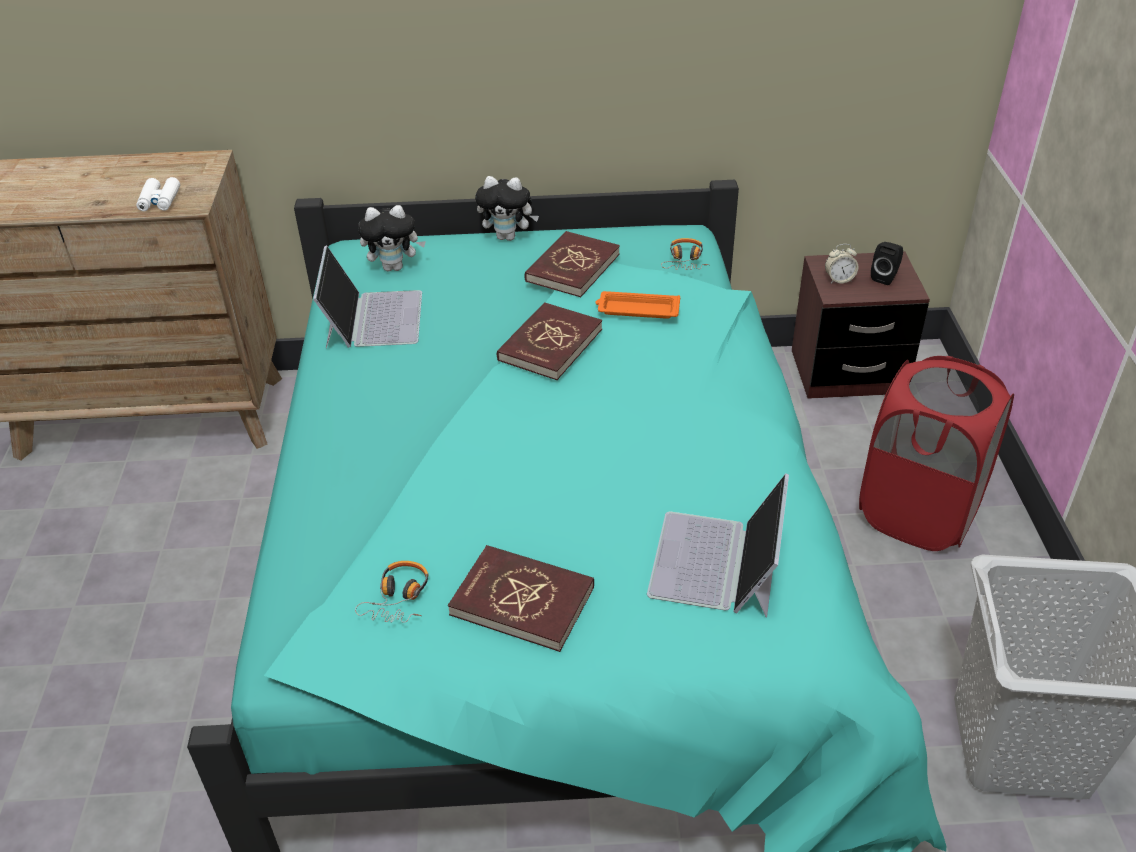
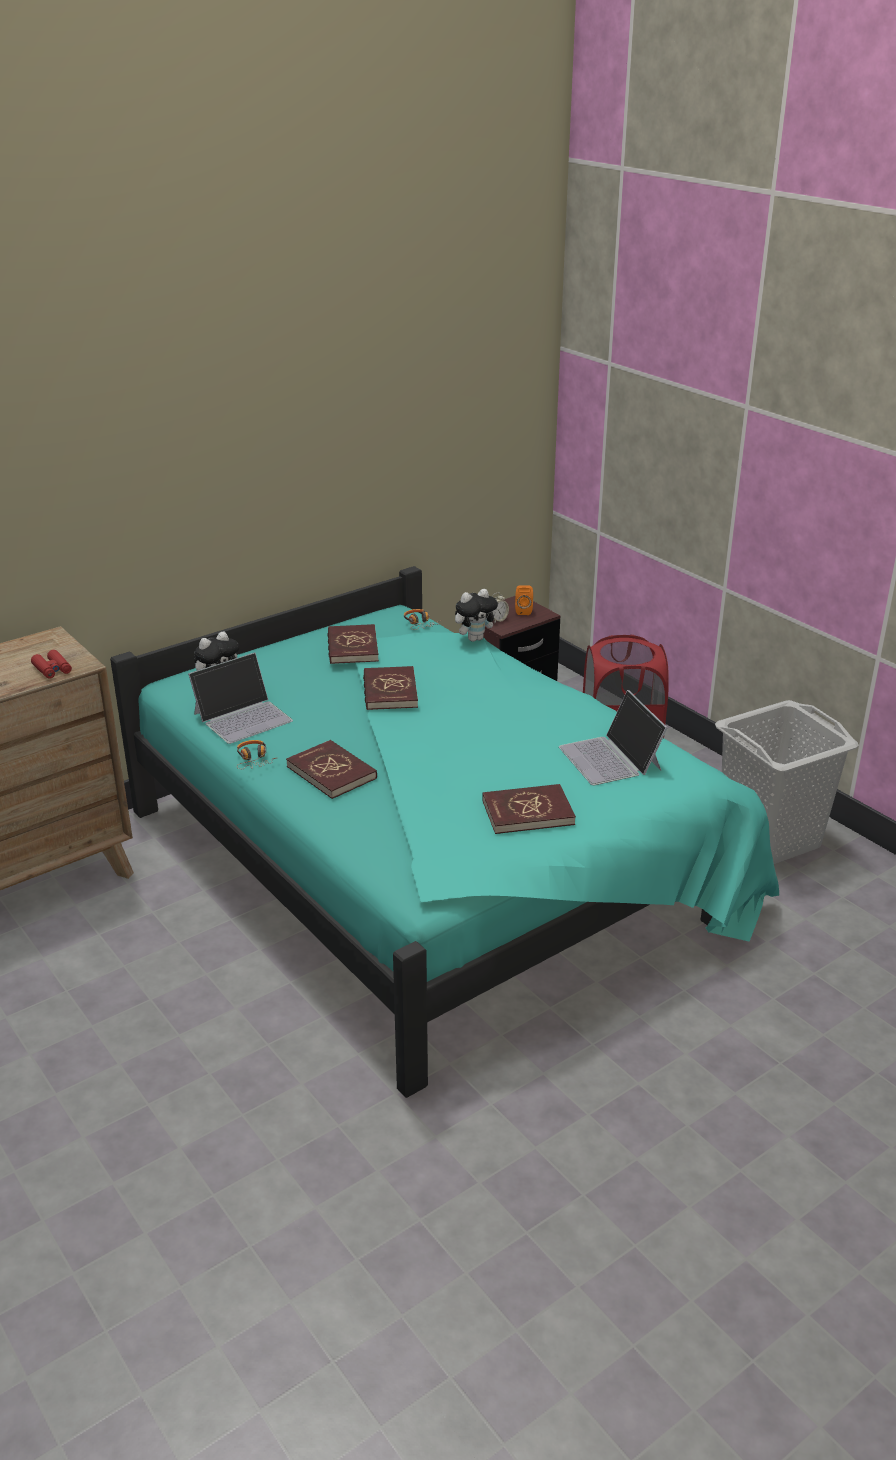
camera: 35 degrees left, 10 degrees down
white binoculars [136,177,180,211] -> red binoculars [31,650,72,679]
laptop [313,245,422,348] -> laptop turned 90 degrees clockwise [188,652,293,744]
headphones [355,561,429,623] -> headphones moved to [237,740,276,769]
plush toy [475,176,539,241] -> plush toy moved to [455,589,499,642]
orange tray [595,291,680,319] -> none
black speaker [871,242,903,285] -> orange speaker [515,585,533,615]
none -> red book [286,740,377,799]

